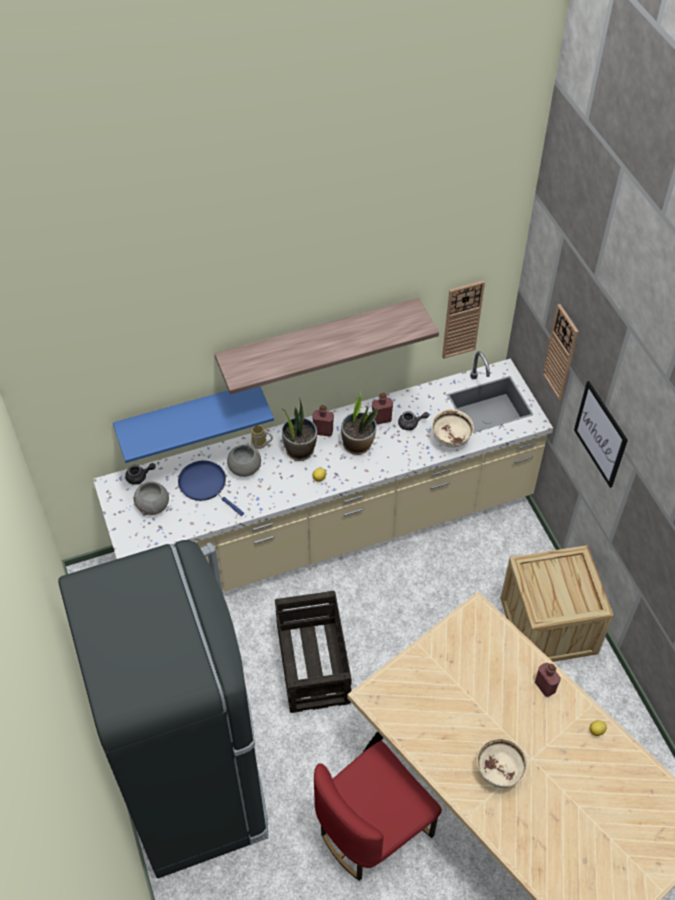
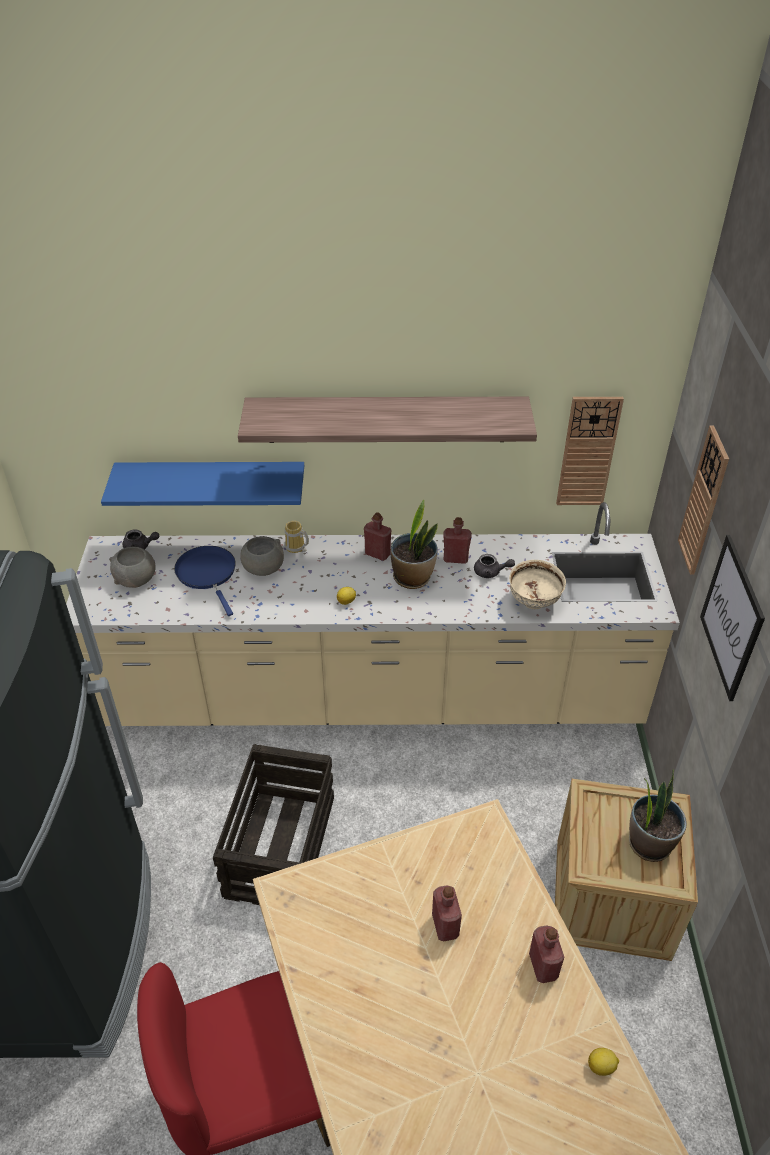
camera: 20 degrees right, 10 degrees down
potted plant [282,399,317,461] -> potted plant moved to [629,769,687,862]
beige bowl [477,738,527,788] -> none
none -> red bottle [432,886,462,941]

